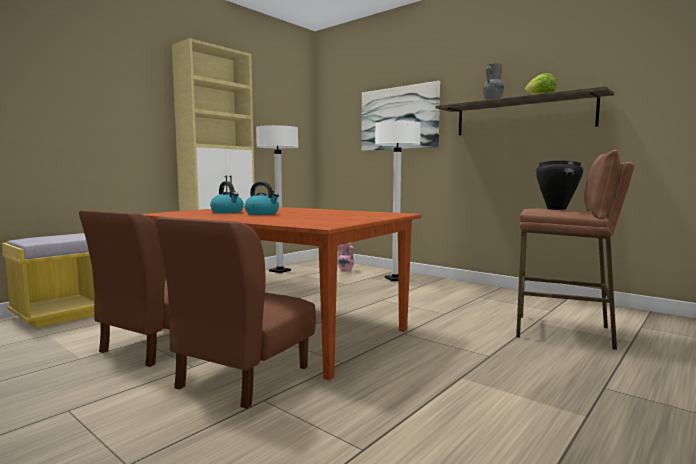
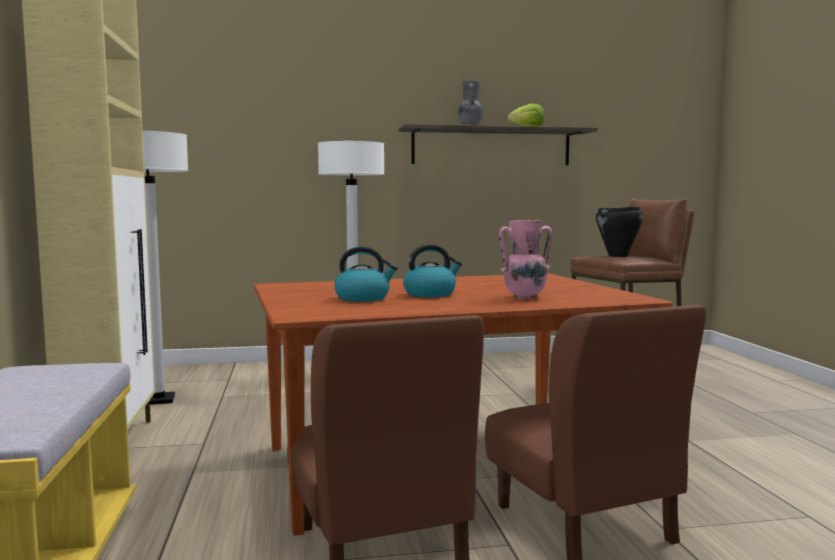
camera: 50 degrees left, 0 degrees up
pink vase [338,242,354,271] -> pink vase moved to [499,220,552,299]
picture [361,81,440,151] -> none

